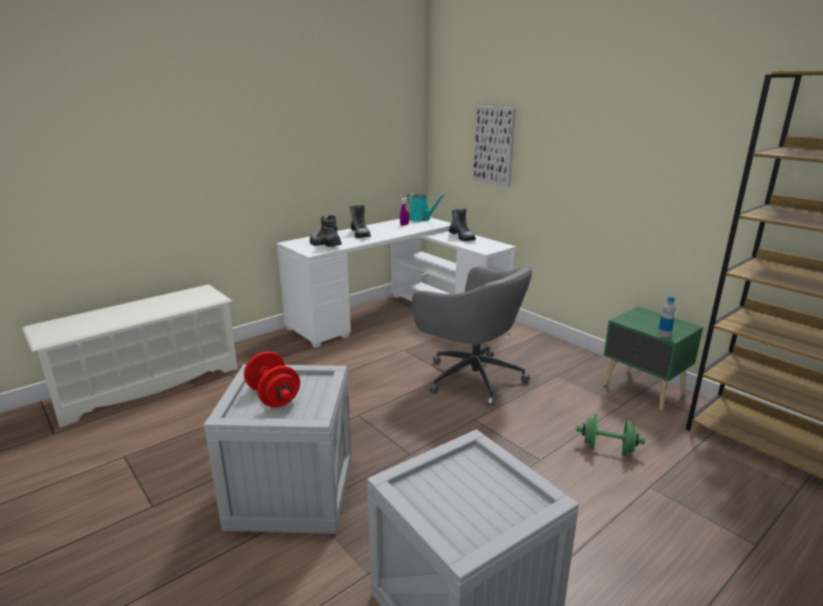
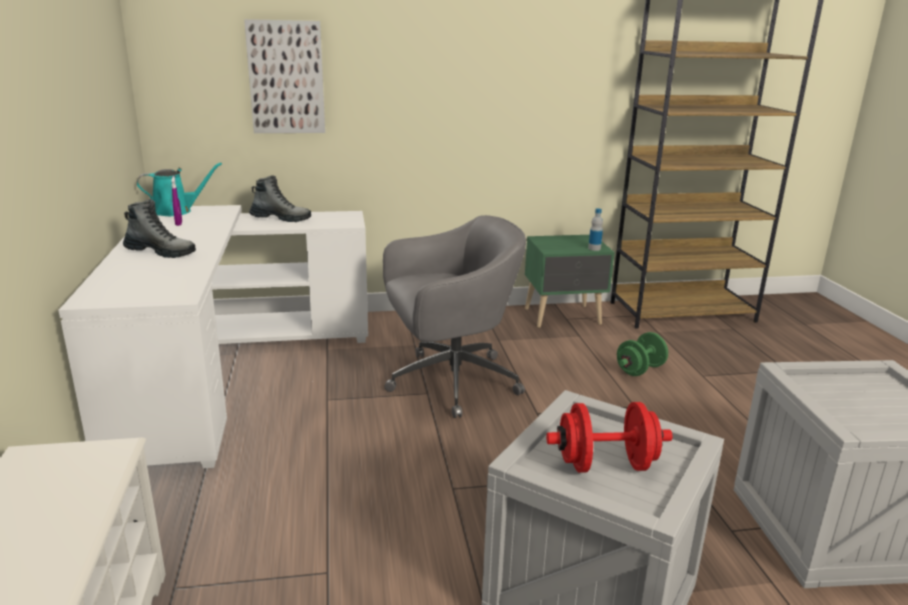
camera: 60 degrees left, 0 degrees up
boot [310,215,342,247] -> none

